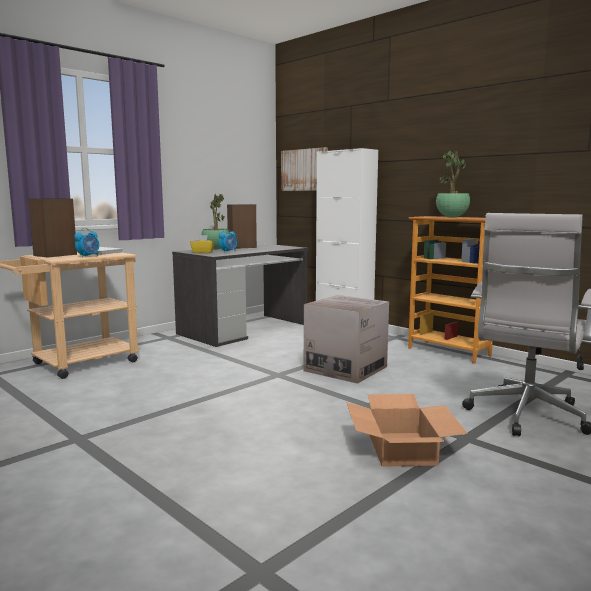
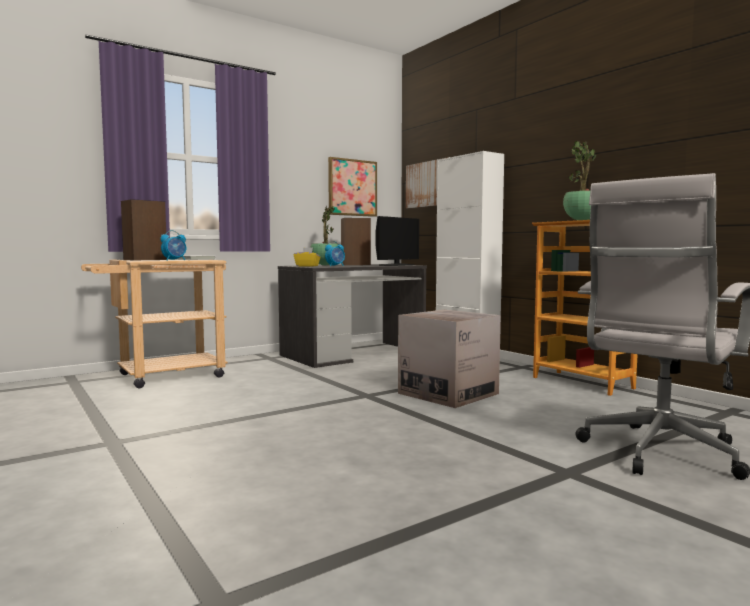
camera: 10 degrees right, 5 degrees down
cardboard box [346,394,468,467] -> none
none -> picture [328,157,377,217]
none -> monitor [376,216,419,266]

